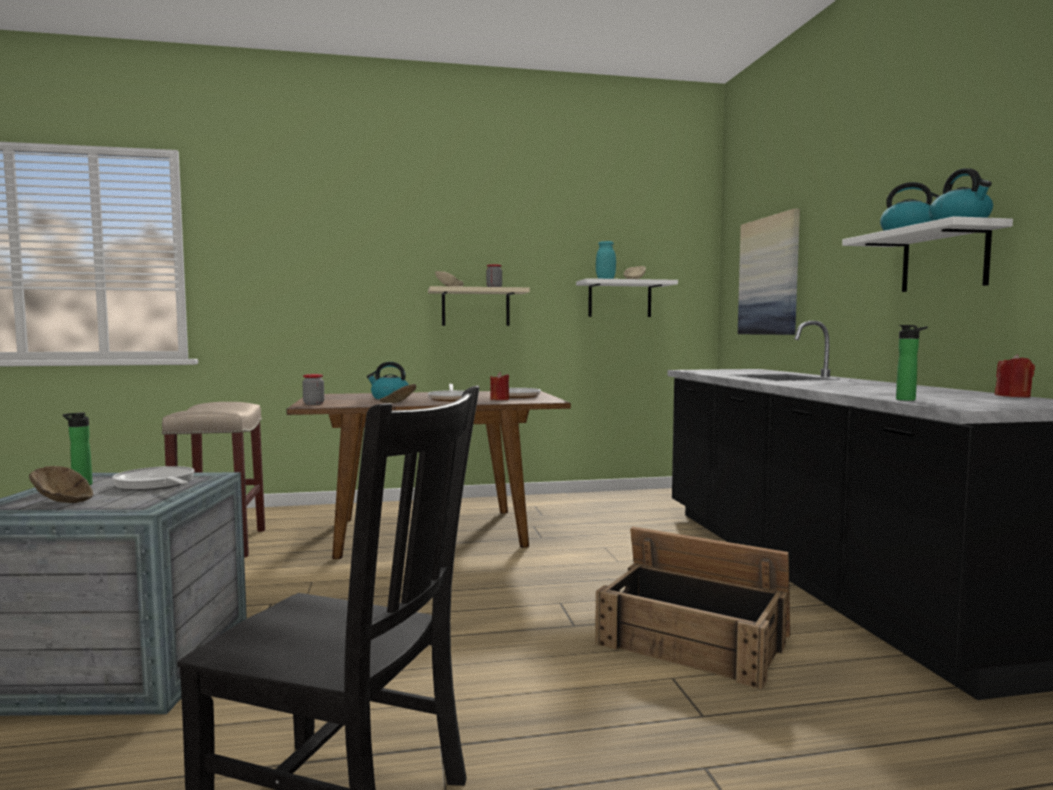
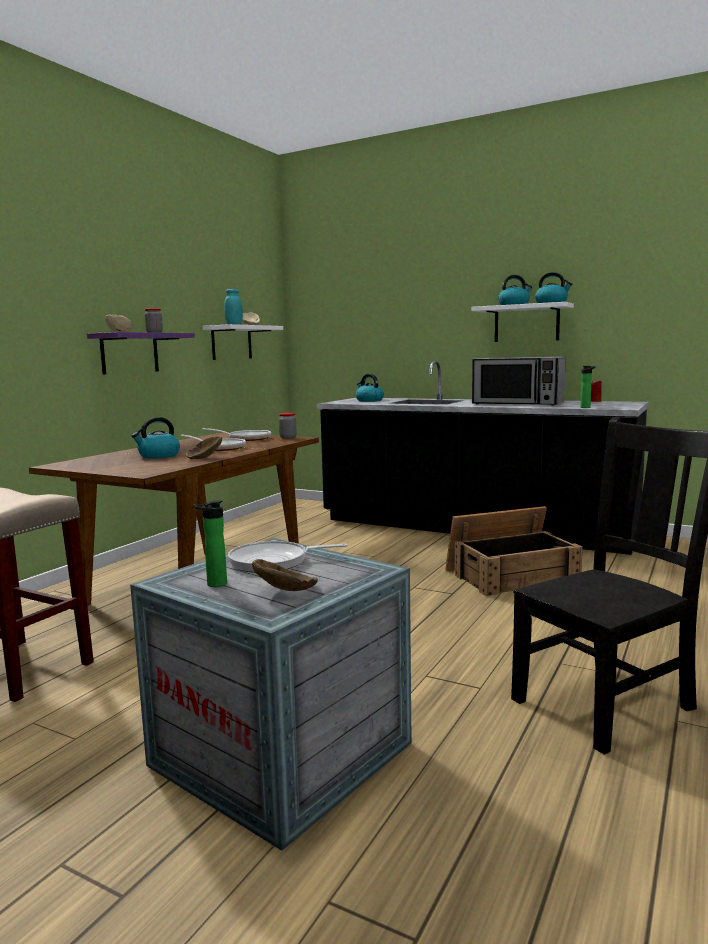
camera: 50 degrees left, 5 degrees up
jar [302,374,324,405] -> jar moved to [279,413,297,439]
beige shelf [428,286,530,326] -> purple shelf [87,332,195,374]
red candle [490,372,509,400] -> none
picture [738,209,800,335] -> none
none -> kettle [356,374,384,402]
none -> microwave [472,357,566,406]

